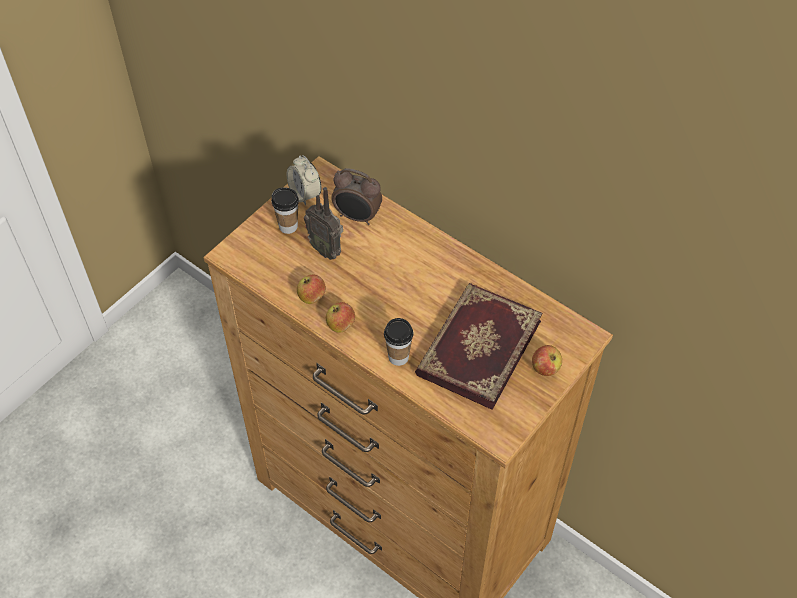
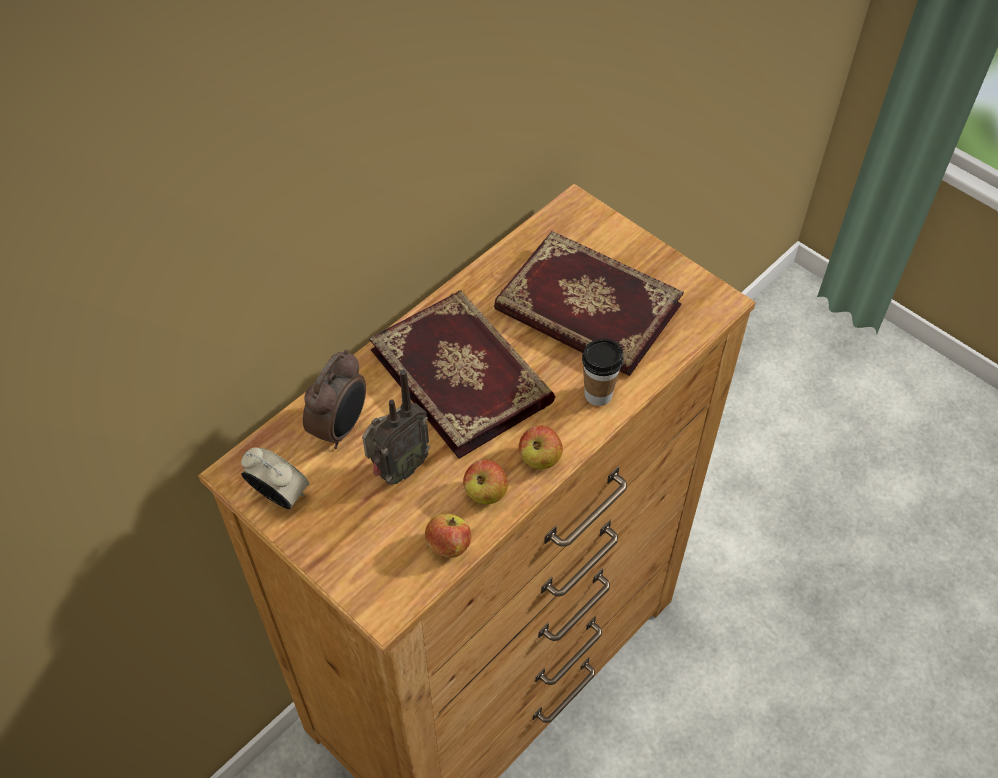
camera: 85 degrees left, 0 degrees up
cup [271,187,299,234] -> none
alarm clock [287,155,321,206] -> alarm clock turned 120 degrees counterclockwise [241,447,310,509]
apple [532,345,562,376] -> apple moved to [425,513,471,558]
none -> book [369,290,555,459]

